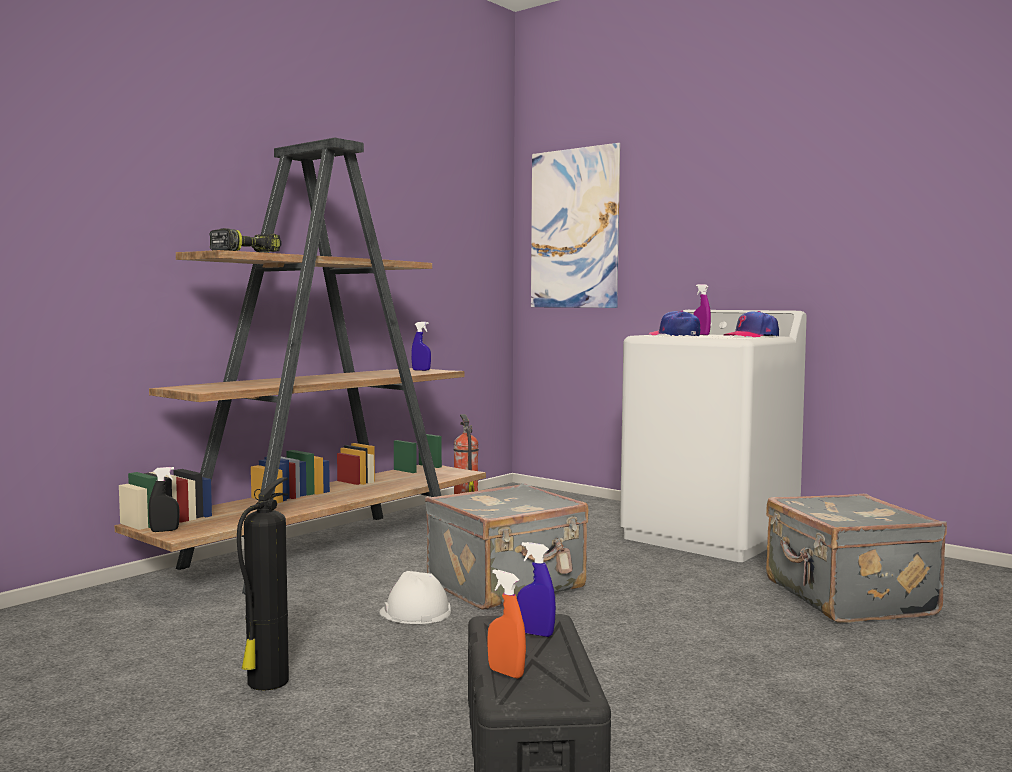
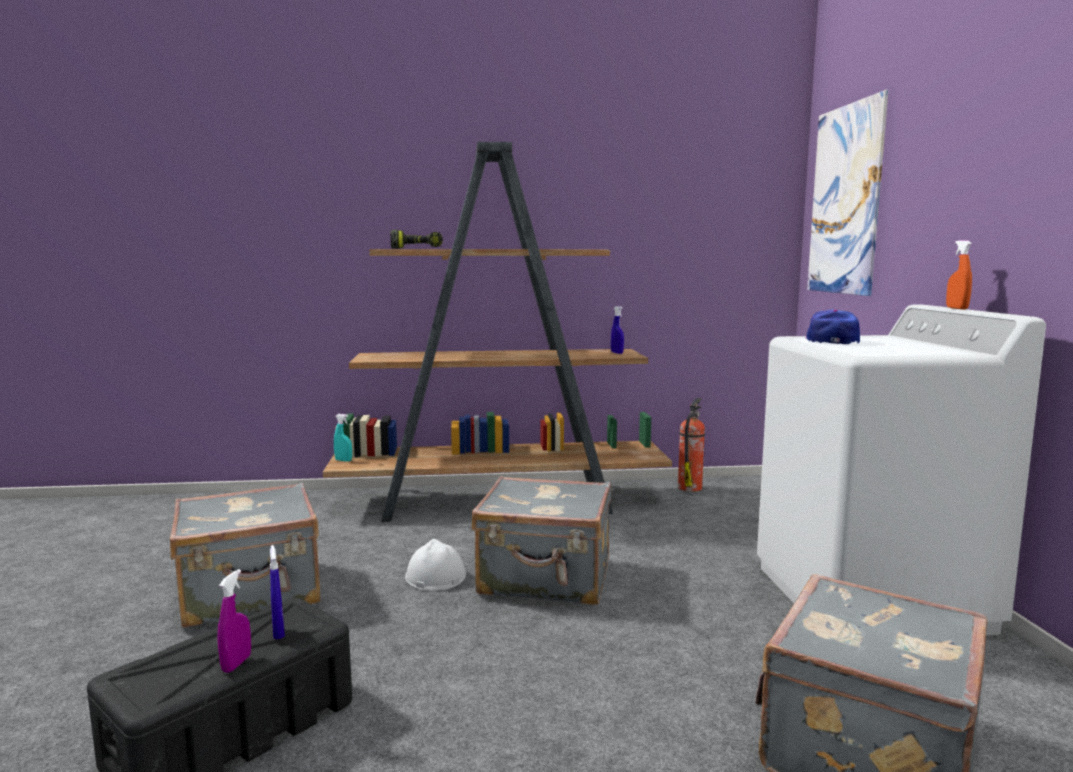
camera: 45 degrees right, 5 degrees up
black spray bottle [149,467,179,532] -> turquoise spray bottle [334,414,352,462]
fire extinguisher [237,477,289,691] -> grey suitcase [170,482,321,628]
orange spray bottle [487,569,526,678] -> orange spray bottle moved to [946,241,972,309]
purple spray bottle [693,284,711,335] -> purple spray bottle moved to [217,569,251,673]
cap [724,311,779,337] -> none

